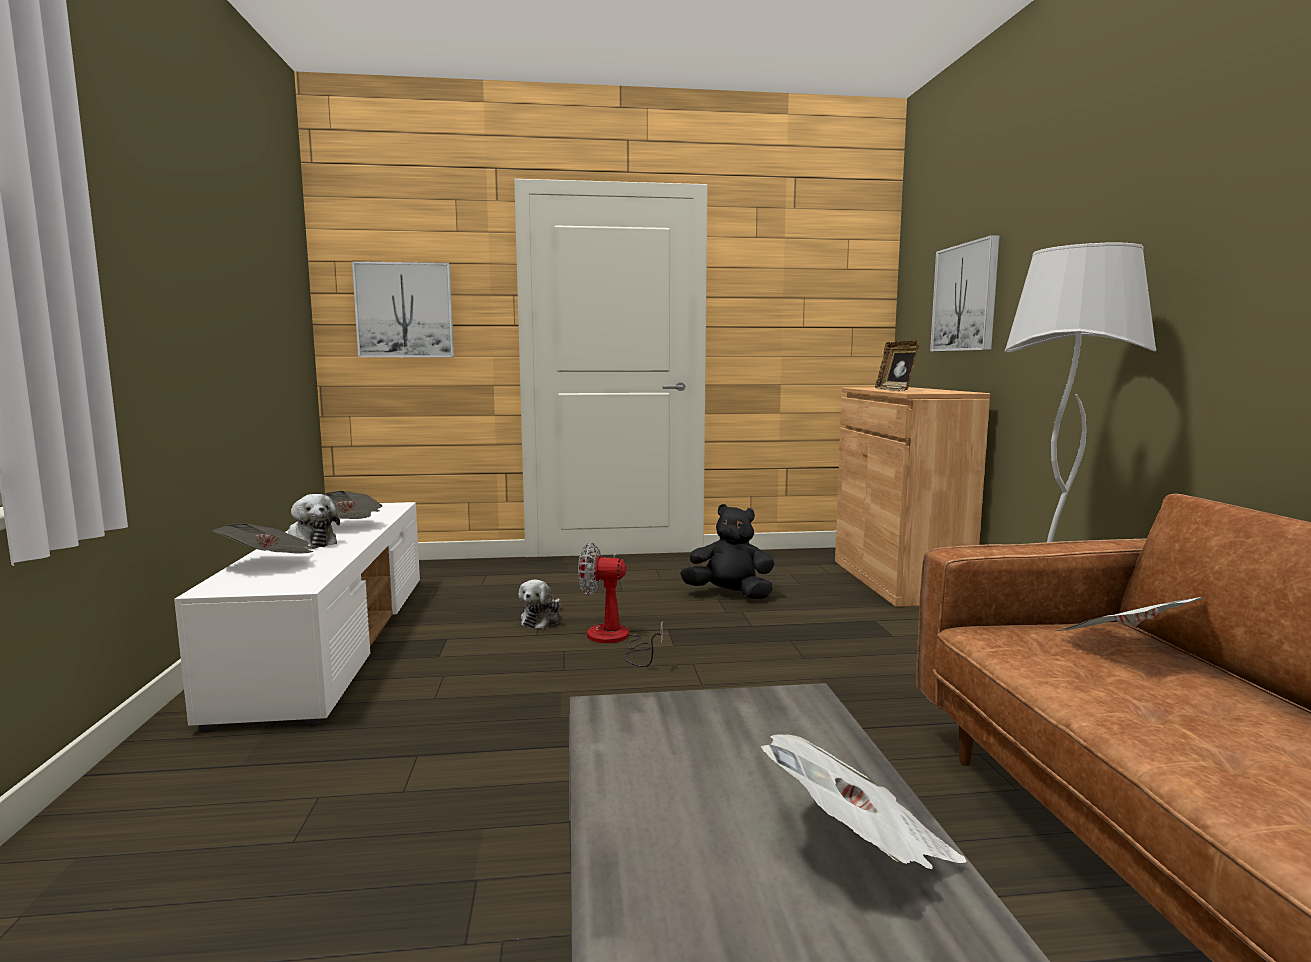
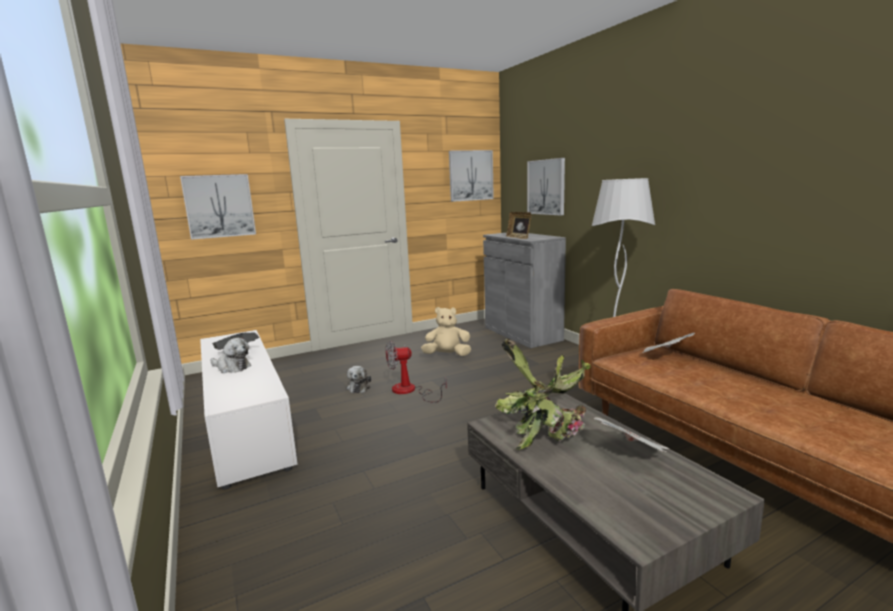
camera: 20 degrees left, 5 degrees up
newspaper [212,523,313,553] -> none
black plush toy [680,504,775,600] -> beige plush toy [421,307,471,356]
brown cabinet [835,387,990,607] -> grey cabinet [483,233,566,348]
none -> picture [449,150,494,202]
none -> potted plant [495,339,591,450]

